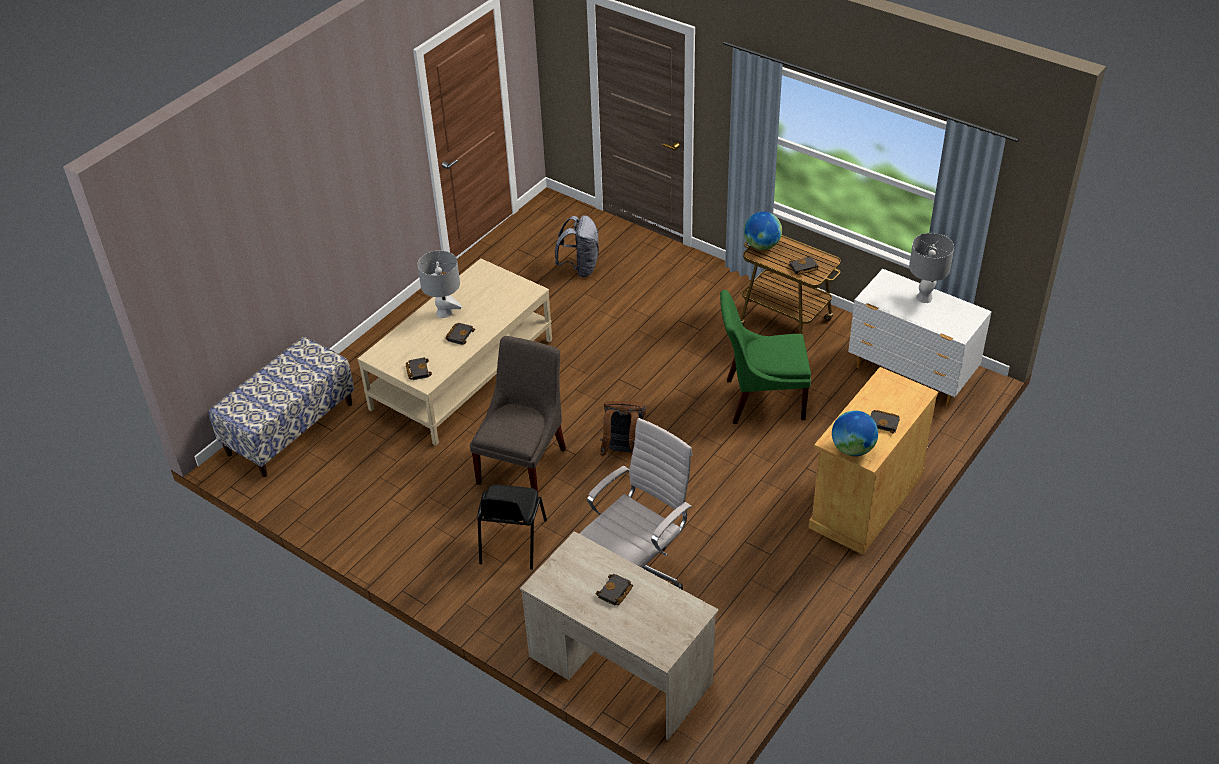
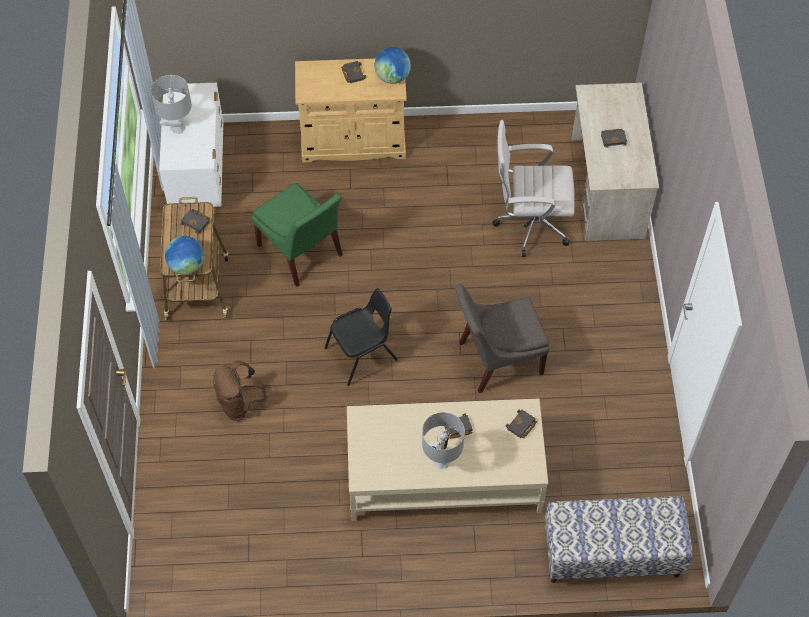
camera: 130 degrees left, 15 degrees up
black chair [477,485,547,570] -> black chair moved to [325,288,398,386]
grey backpack [555,215,599,277] -> none
brown backpack [600,401,646,457] -> brown backpack moved to [213,360,268,421]

